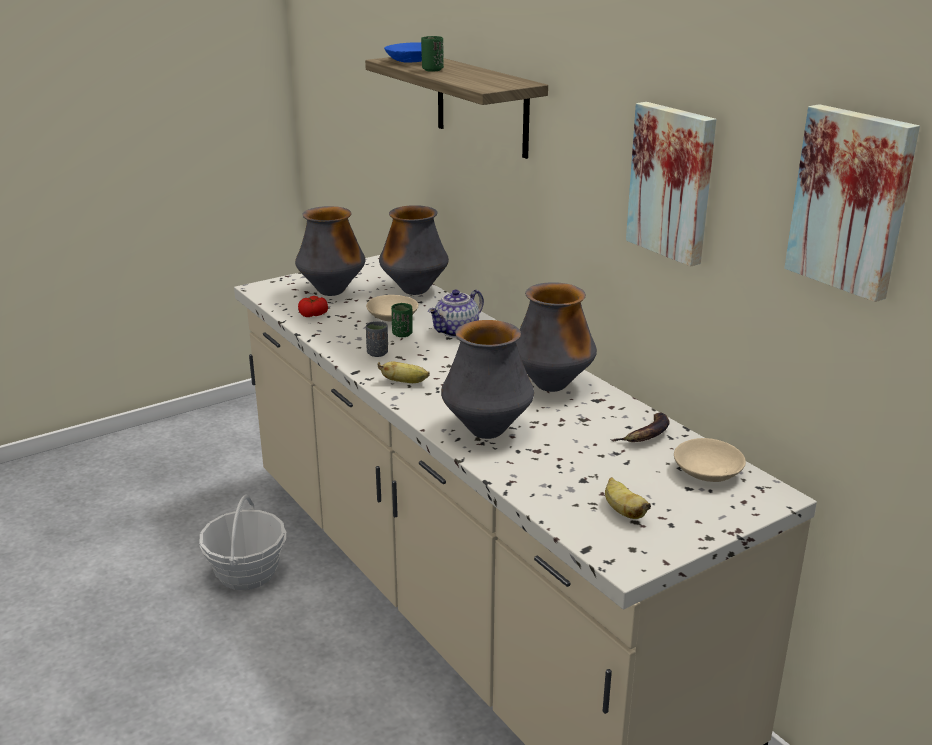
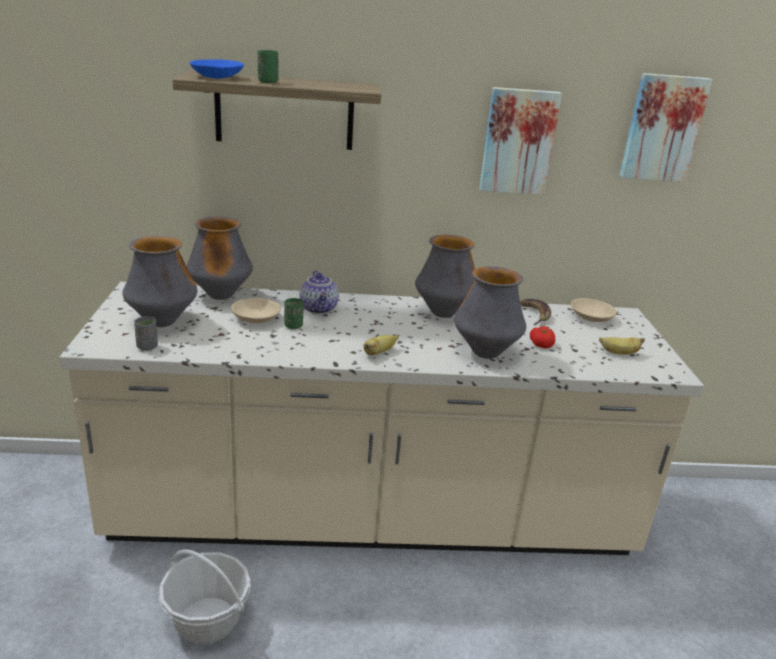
camera: 60 degrees left, 0 degrees up
tomato [298,296,328,317] -> tomato moved to [530,326,555,348]
grey cup [366,321,388,357] -> grey cup moved to [134,316,158,351]

